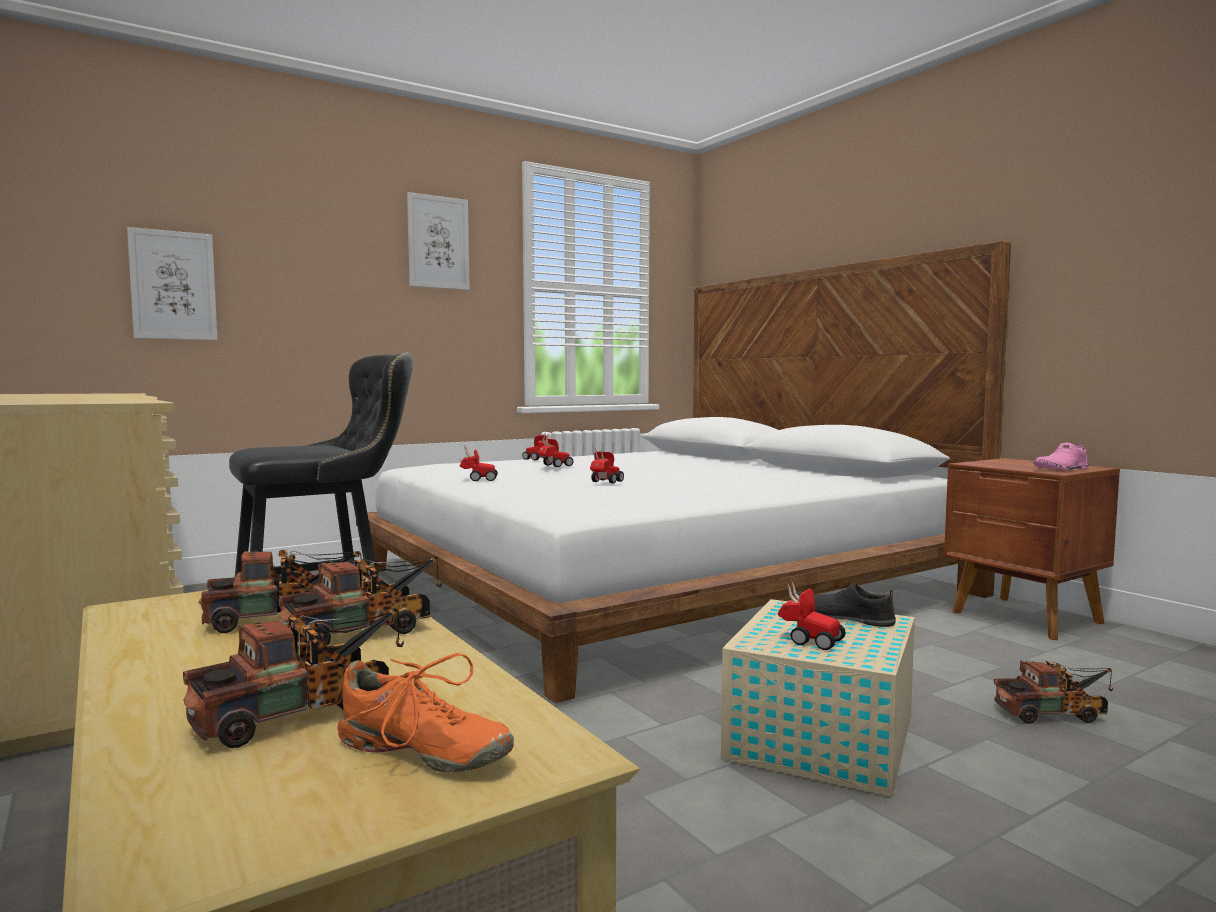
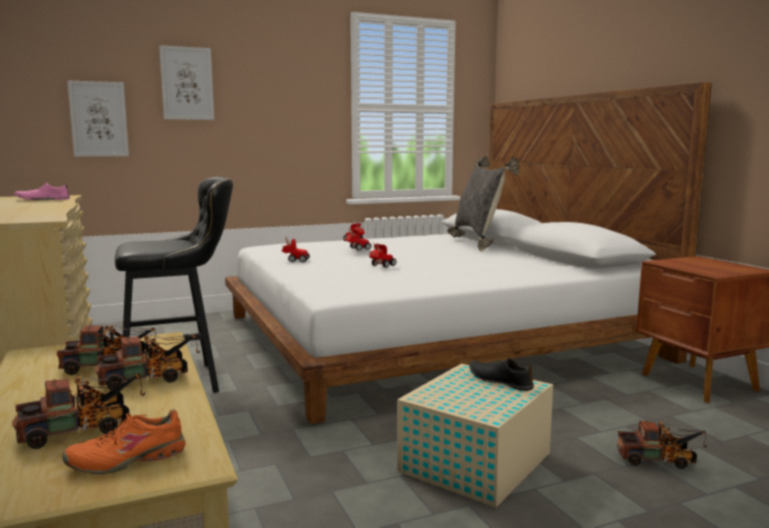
camera: 10 degrees right, 5 degrees up
orange shoe [337,653,514,772] -> orange shoe turned 120 degrees clockwise [62,408,186,474]
picture [407,192,470,290] -> picture moved to [159,45,214,120]
toy car [778,582,846,650] -> none
pink shoe [1033,443,1089,470] -> pink shoe moved to [14,182,70,200]
none -> pillow [448,156,520,251]

